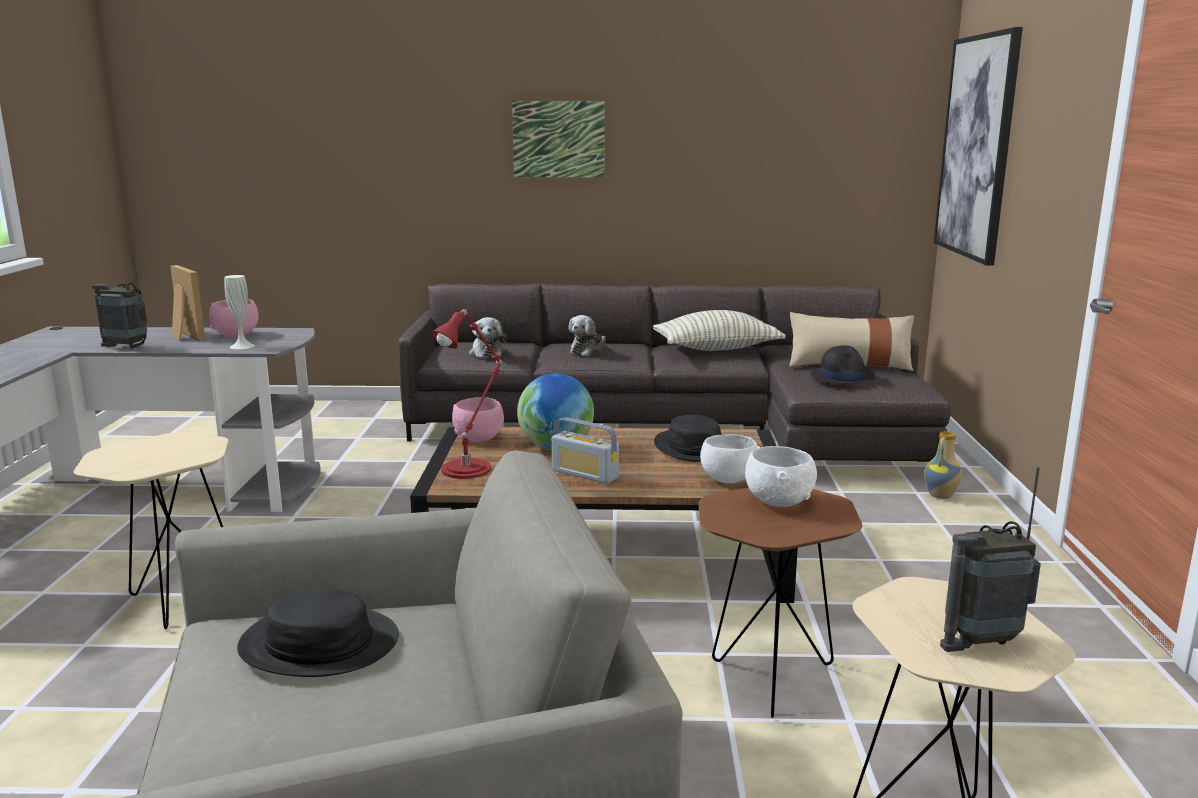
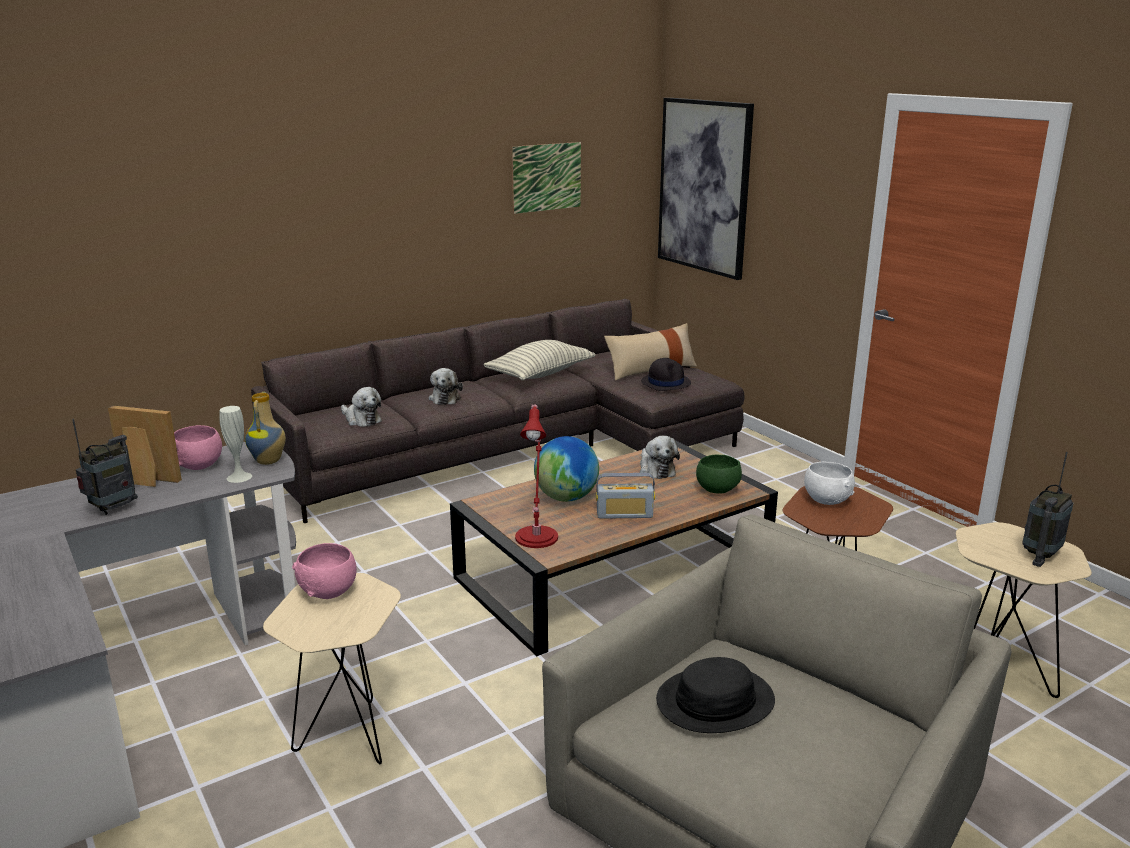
camera: 35 degrees left, 5 degrees up
radio [92,253,147,348] -> radio turned 150 degrees clockwise [72,419,138,515]
pink bowl [452,397,504,442] -> pink bowl moved to [292,543,357,599]
picture [512,101,605,178] -> picture moved to [512,142,581,214]
black hat [654,415,722,462] -> plush toy [640,436,680,479]
white bowl [700,434,760,483] -> green bowl [696,455,742,494]
vase [924,431,962,499] -> vase moved to [245,392,286,465]

